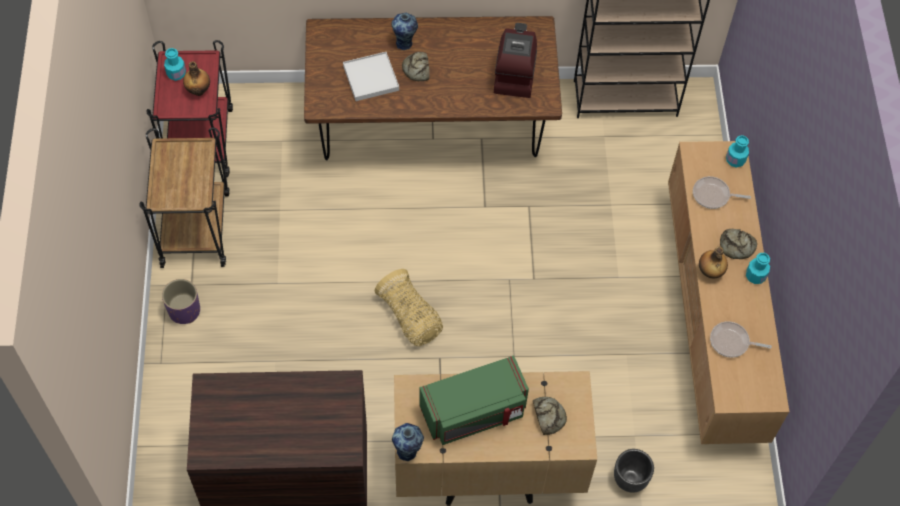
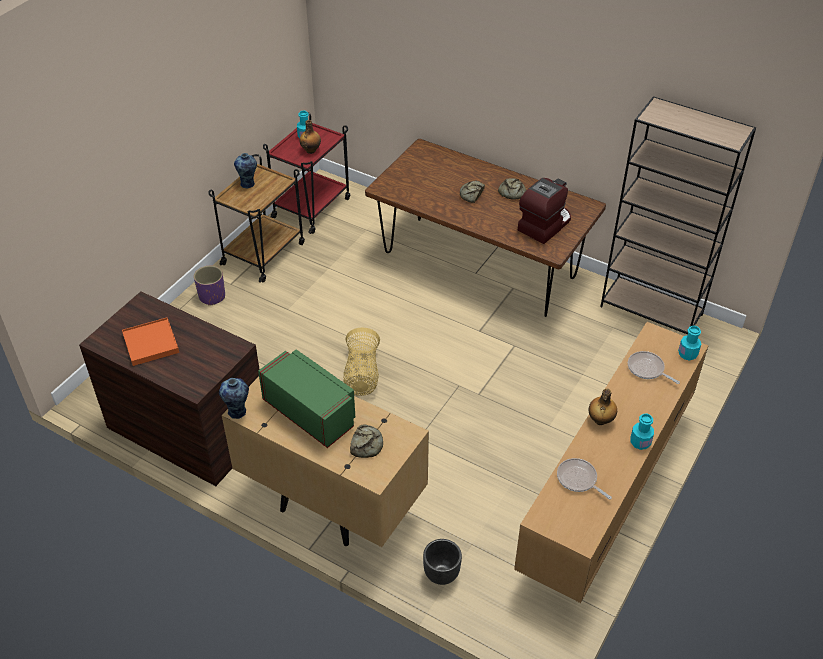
camera: 35 degrees right, 15 degrees down
white tray [343,52,399,101] -> none
vase [391,13,418,51] -> vase moved to [234,153,257,188]
green microwave [420,355,529,445] -> green microwave turned 150 degrees counterclockwise [258,349,355,448]
bread [720,229,757,259] -> bread moved to [498,178,526,199]
none -> orange tray [122,318,179,366]

